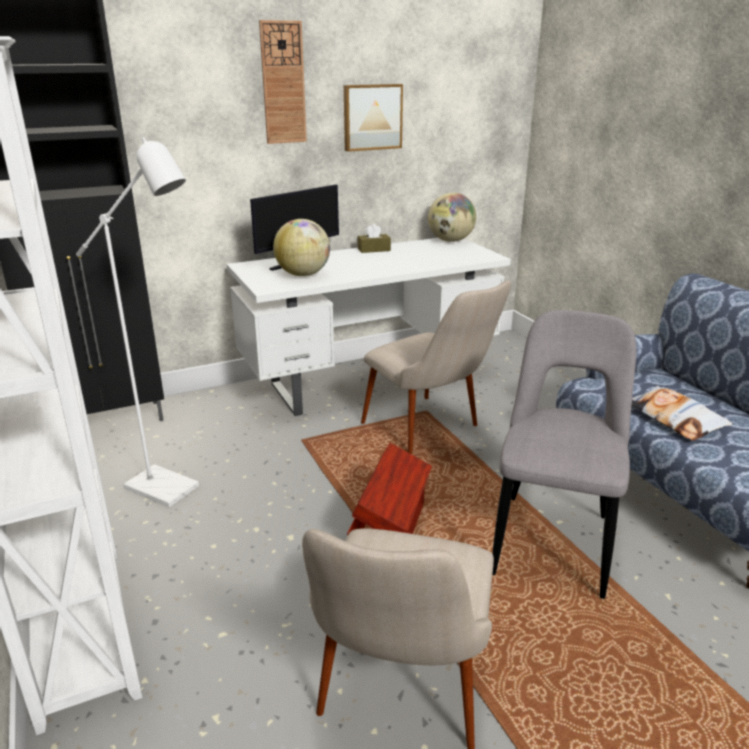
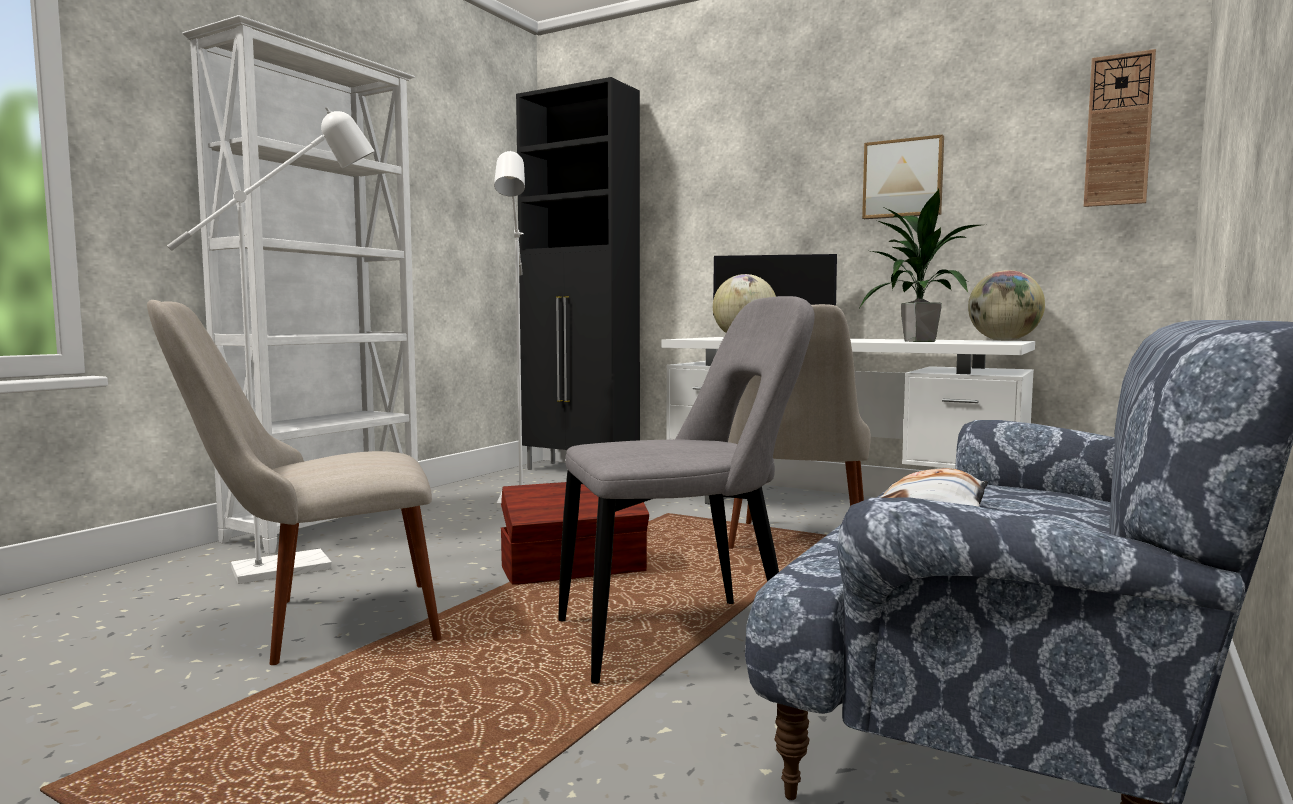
camera: 55 degrees right, 20 degrees down
wall clock [259,20,307,144] -> wall clock moved to [1084,49,1156,207]
brown tissue box [358,224,391,253] -> none
none -> white floor lamp [167,107,374,584]
none -> potted plant [860,189,981,342]

